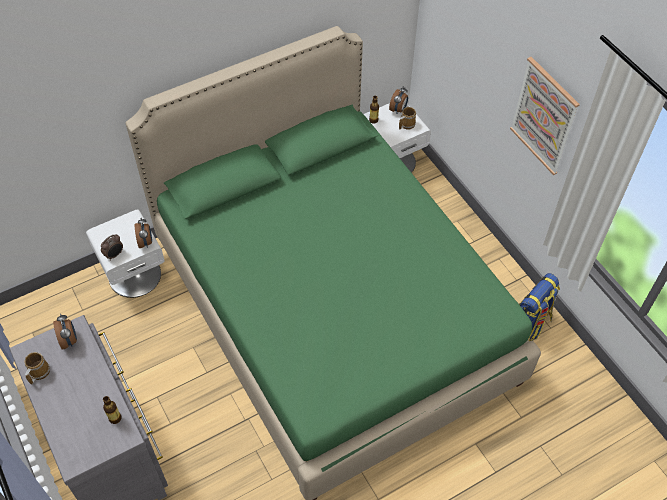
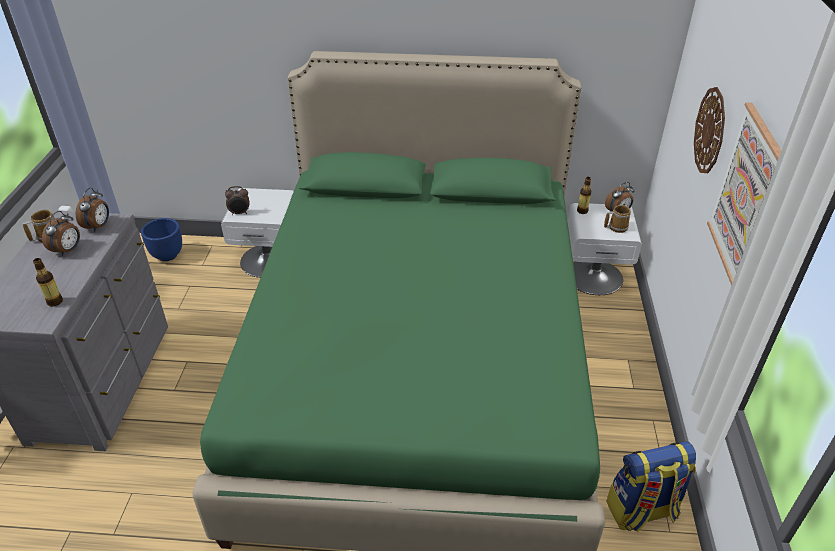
camera: 35 degrees right, 15 degrees down
alarm clock [135,218,152,248] -> alarm clock moved to [42,211,80,256]
none -> blue planter [141,218,182,261]
none -> wall clock [694,87,725,173]

